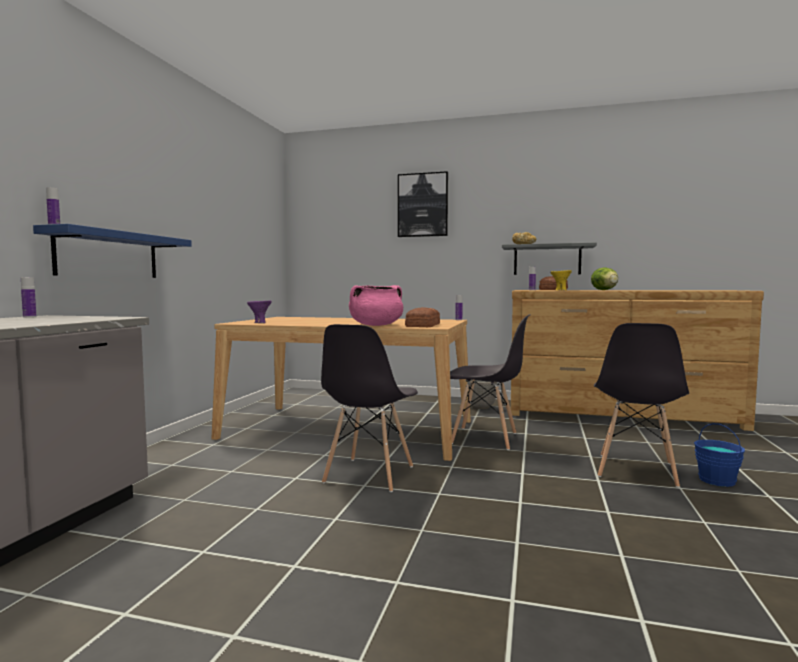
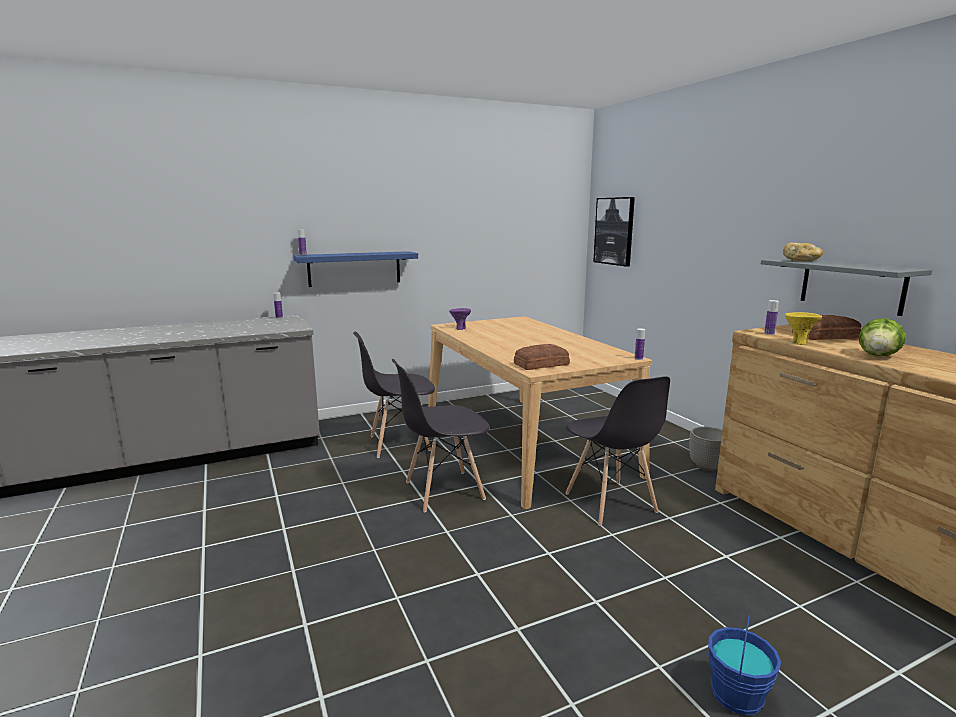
camera: 50 degrees right, 10 degrees up
pink cooking pot [349,285,403,326] -> none
picture [398,171,448,237] -> picture moved to [593,197,635,267]
grey chair [594,323,689,488] -> grey chair moved to [353,332,435,458]

